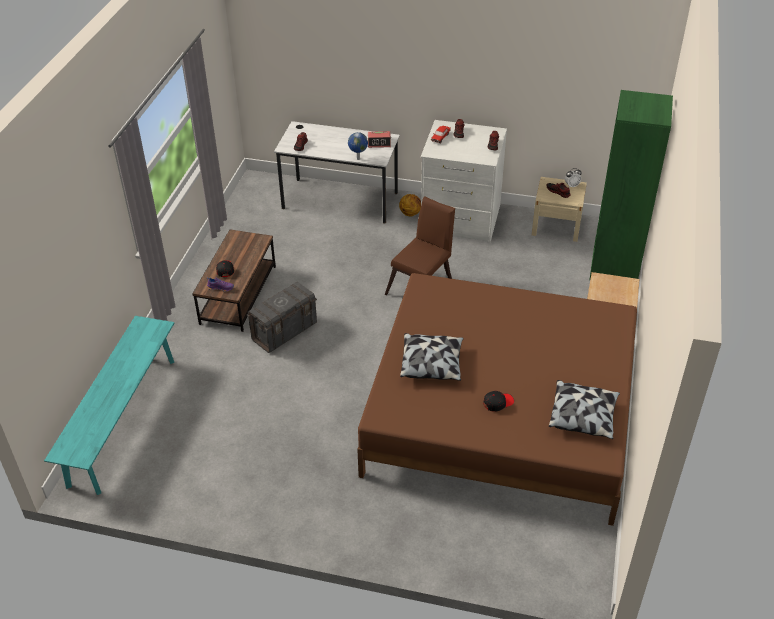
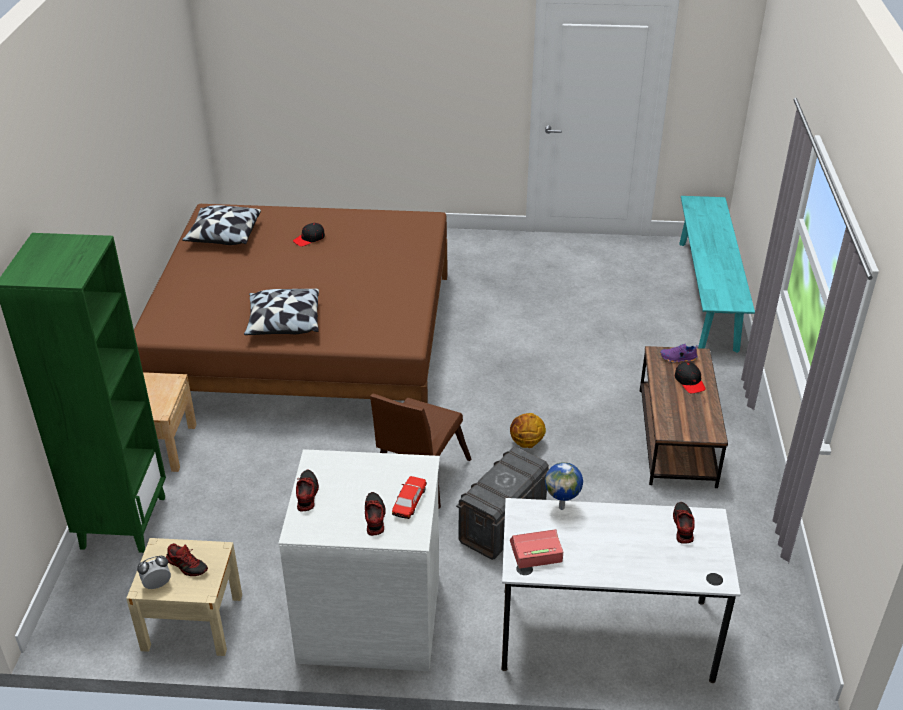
camera: 170 degrees right, 5 degrees down
grey storage box [246,282,317,353] -> grey storage box moved to [456,447,549,560]
basketball [399,194,421,217] -> basketball moved to [510,413,546,448]
pillow [400,333,464,381] -> pillow moved to [244,289,319,335]

